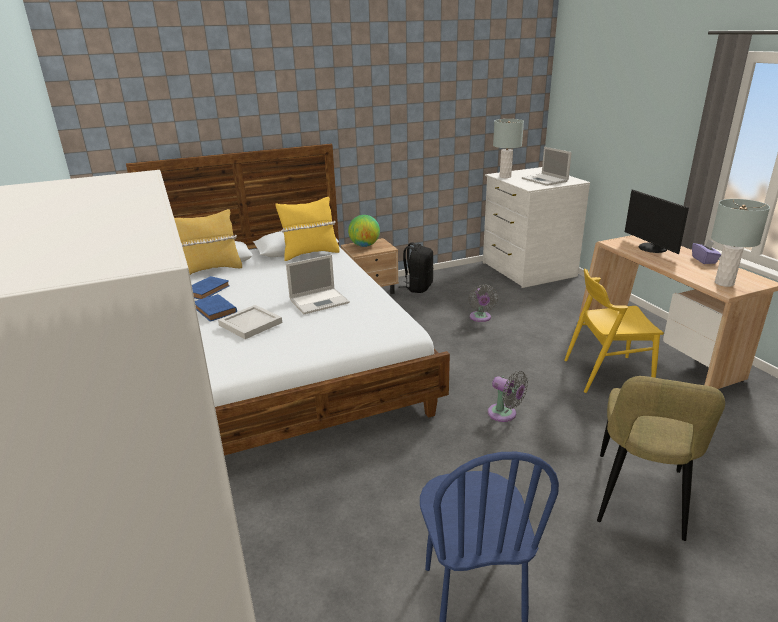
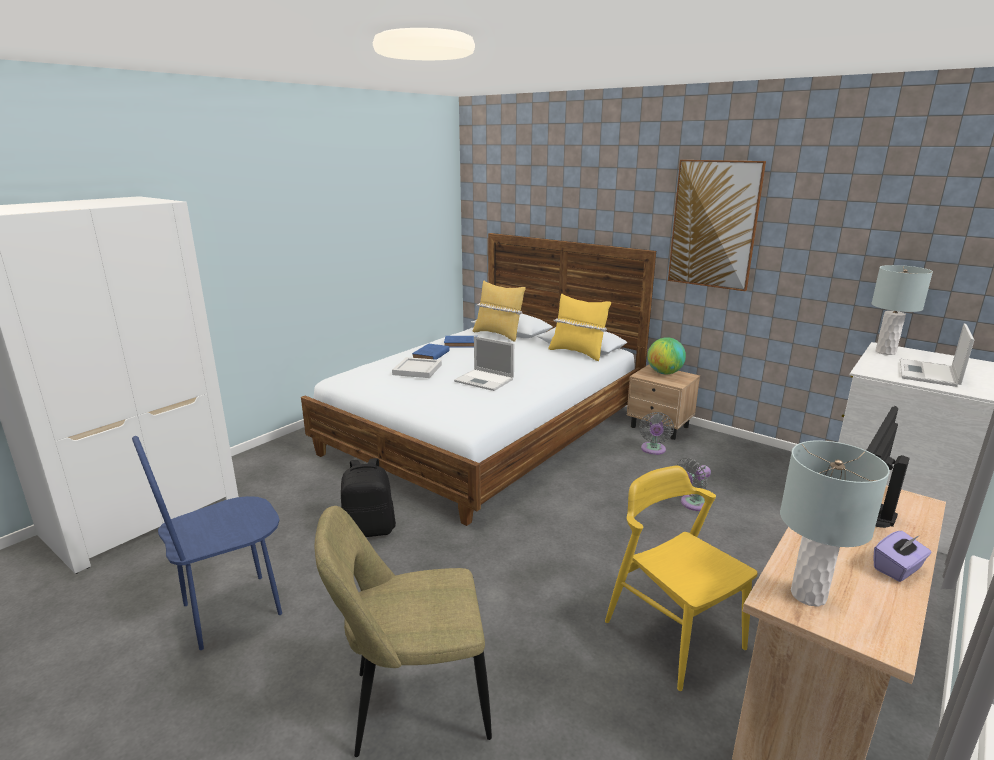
camera: 60 degrees right, 5 degrees down
black backpack [403,242,434,293] -> black backpack moved to [341,458,396,537]
grey fan [488,371,528,422] -> grey fan moved to [639,412,674,455]
none -> picture [668,160,766,291]

